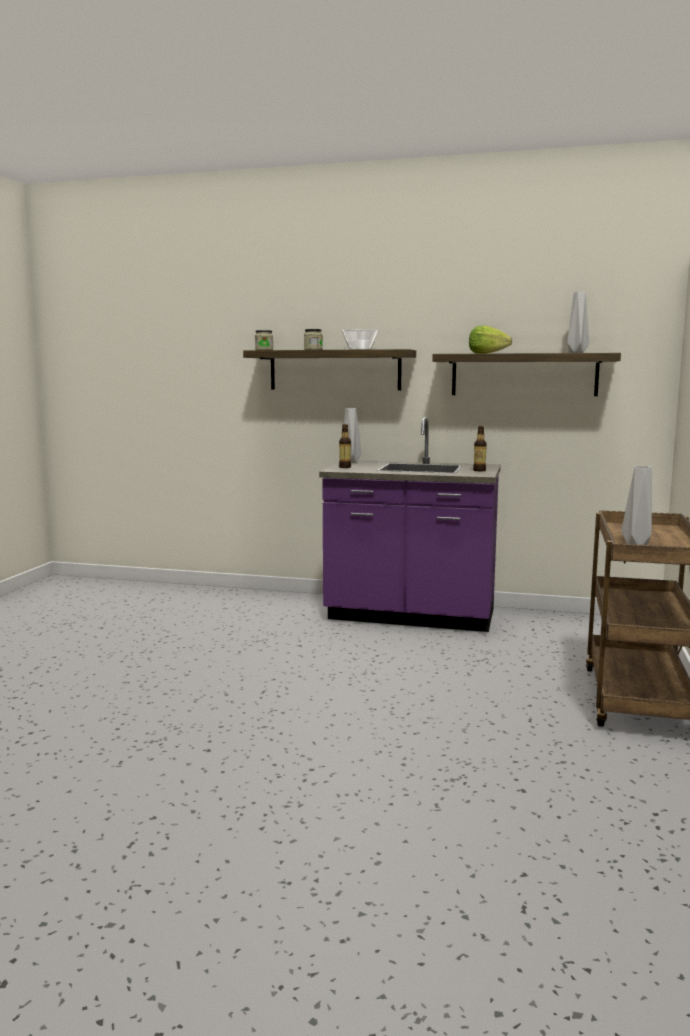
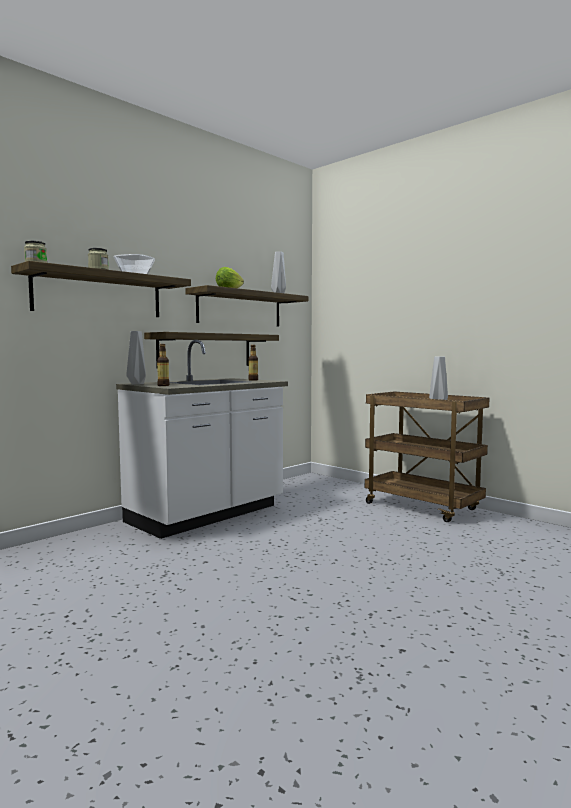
camera: 60 degrees left, 5 degrees down
purple counter [319,417,501,632] -> white counter [116,340,288,539]
none -> shelf [144,332,279,366]

